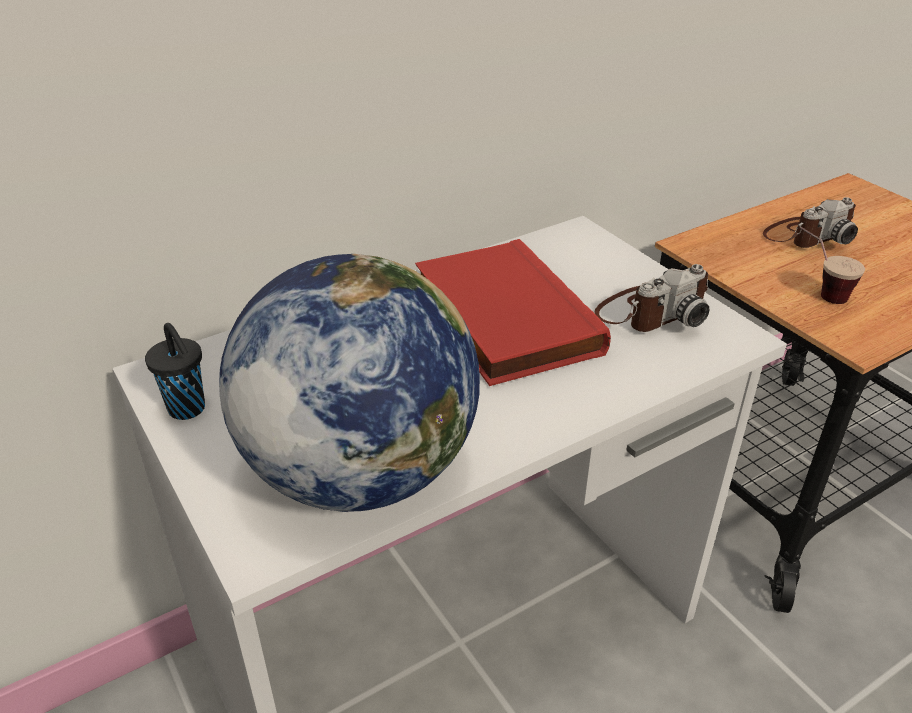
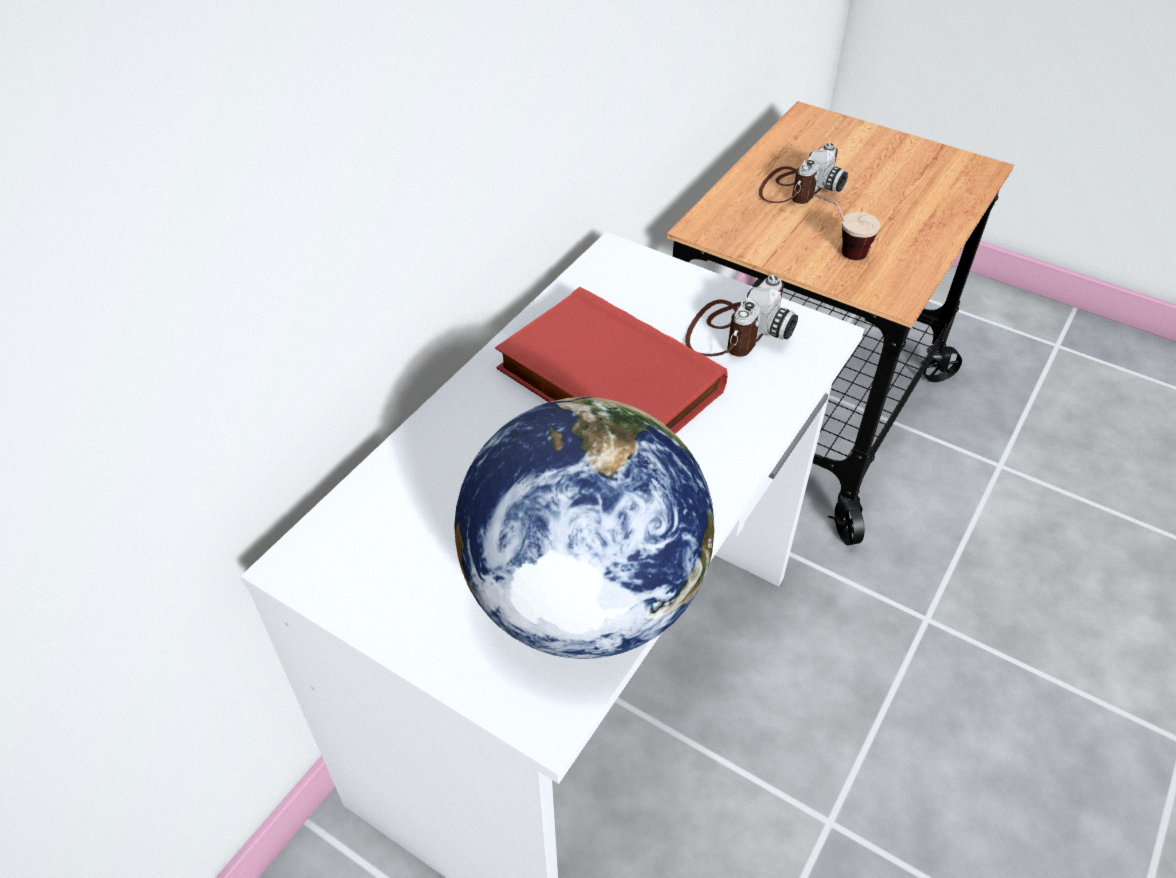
camera: 25 degrees left, 10 degrees up
black cup [145,323,205,420] -> none

